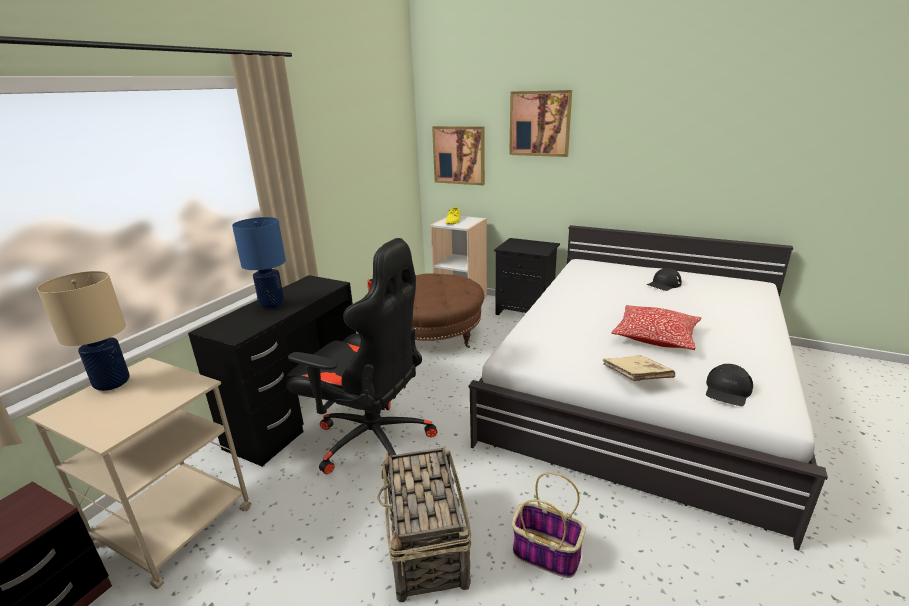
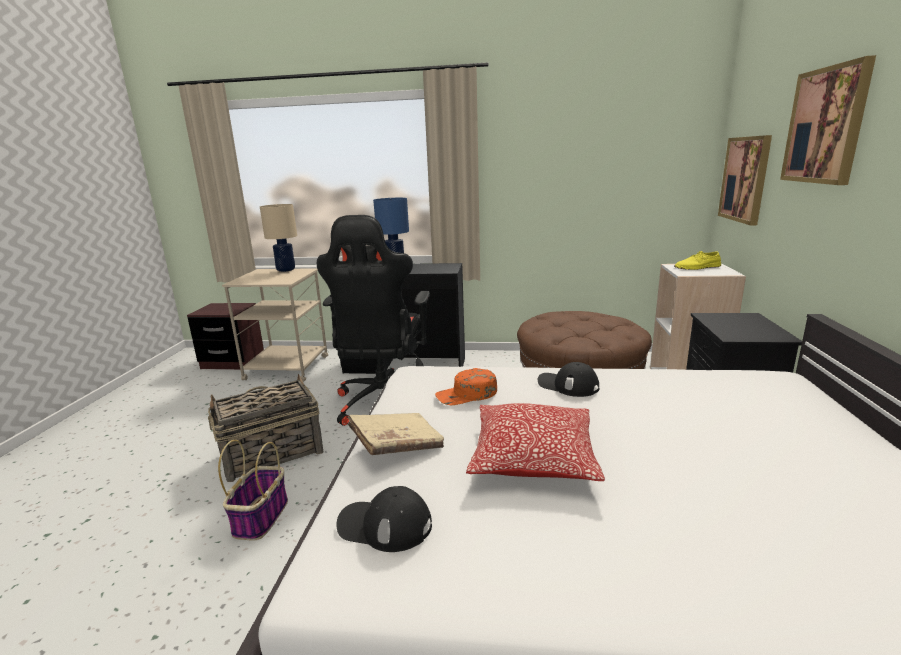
camera: 70 degrees right, 5 degrees down
black cap [647,268,682,291] -> black cap moved to [538,362,599,397]
none -> orange cap [435,368,497,405]

